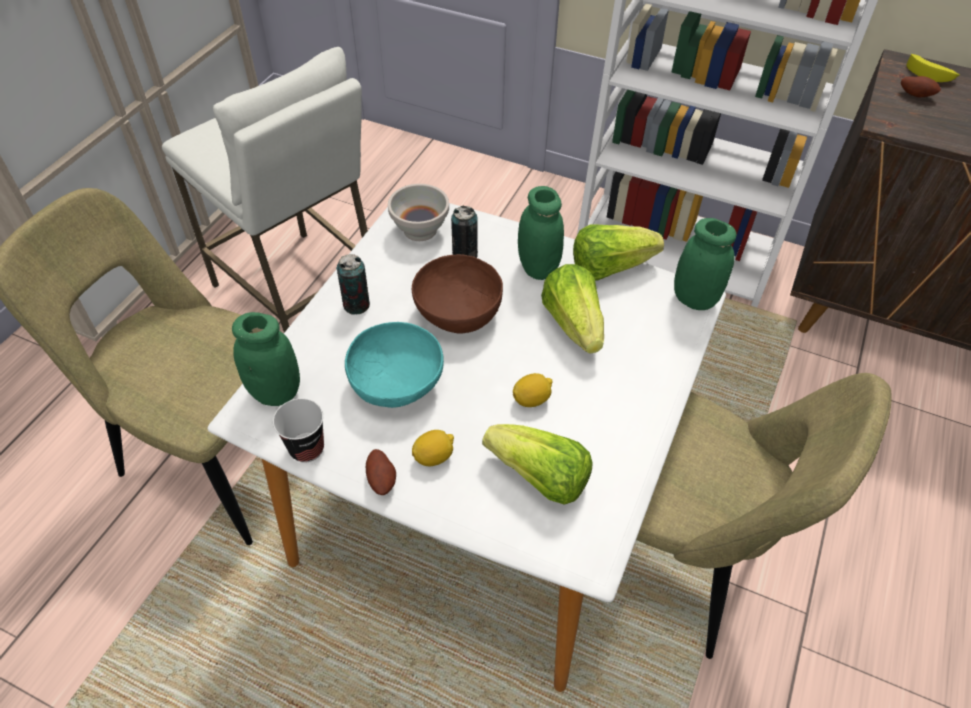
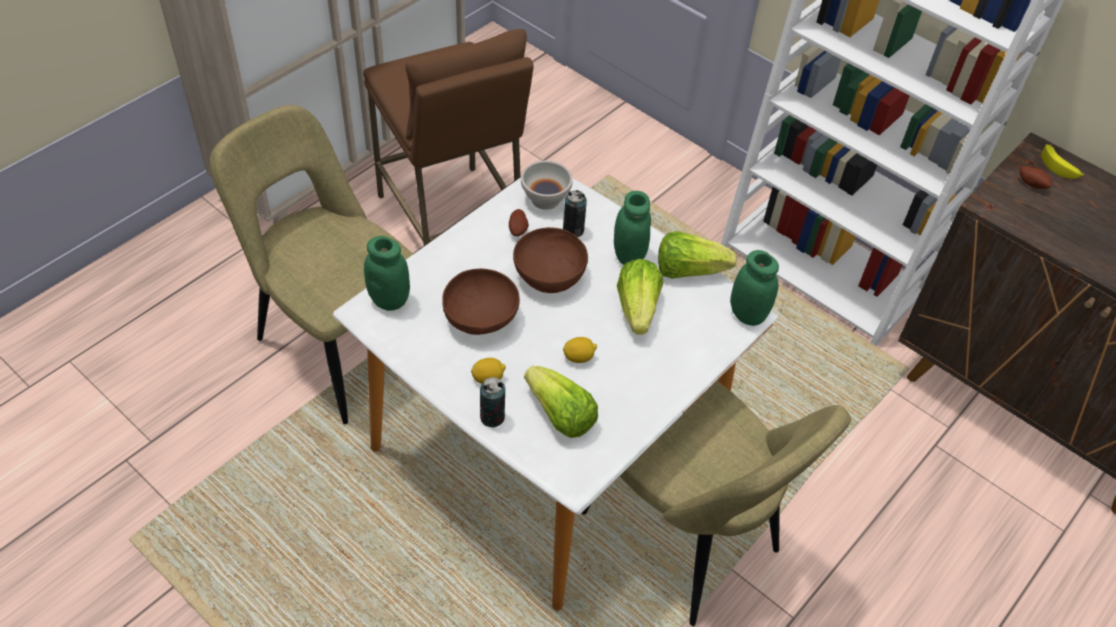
camera: 15 degrees right, 0 degrees up
white stool [162,47,368,333] -> brown stool [363,29,533,246]
cup [273,398,324,463] -> none
can [336,254,370,314] -> can moved to [480,377,505,428]
turquoise bowl [345,322,444,408] -> brown bowl [442,269,520,335]
potato [366,449,396,495] -> potato moved to [509,209,529,236]

